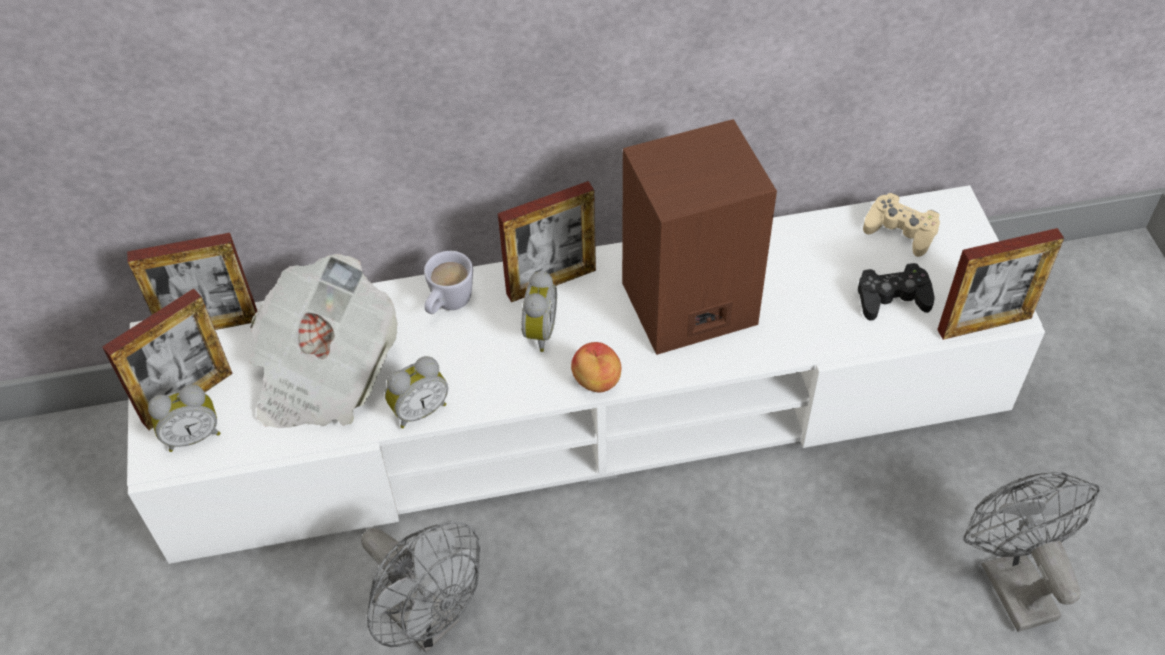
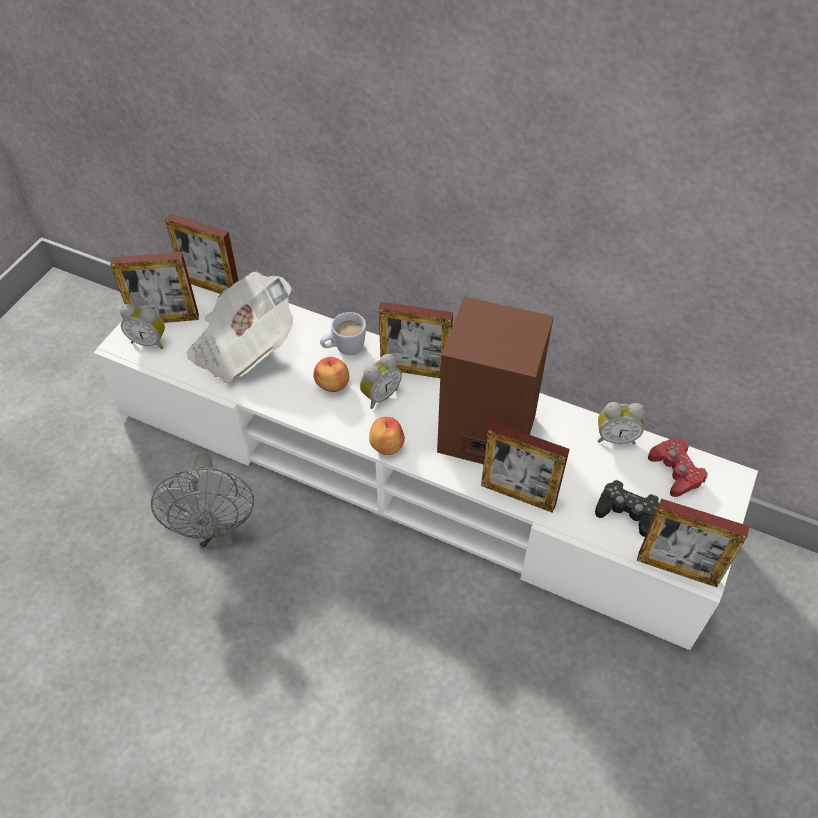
camera: 35 degrees right, 0 degrees up
alarm clock [385,356,448,429] -> alarm clock moved to [598,402,645,444]
beige game controller [863,193,940,257] -> red game controller [648,438,708,497]
grey fan [963,472,1099,632] -> none
none -> apple [313,357,349,392]
none -> picture frame [481,422,570,513]

